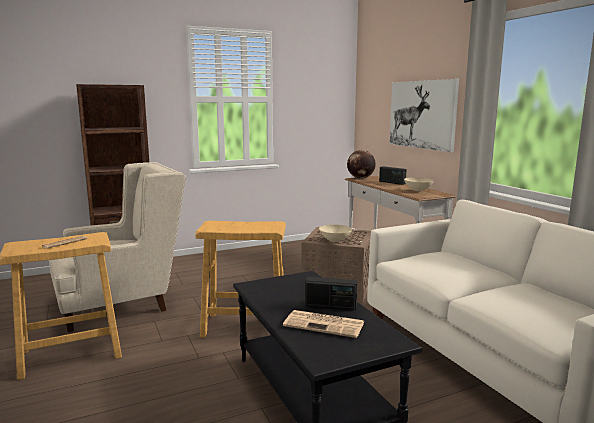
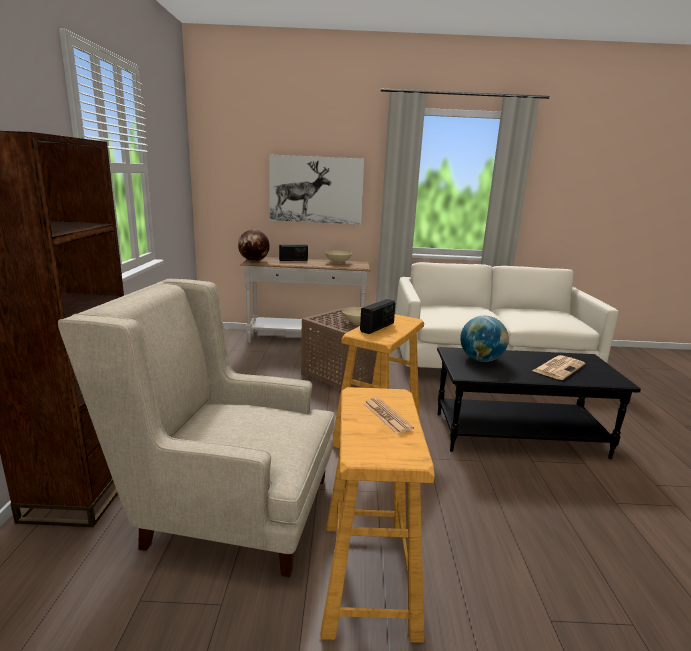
camera: 65 degrees left, 5 degrees up
beige armchair [49,162,186,332] -> beige armchair turned 75 degrees counterclockwise [58,279,334,577]
radio [305,277,357,310] -> radio moved to [360,299,395,334]
none -> globe [460,316,509,362]

